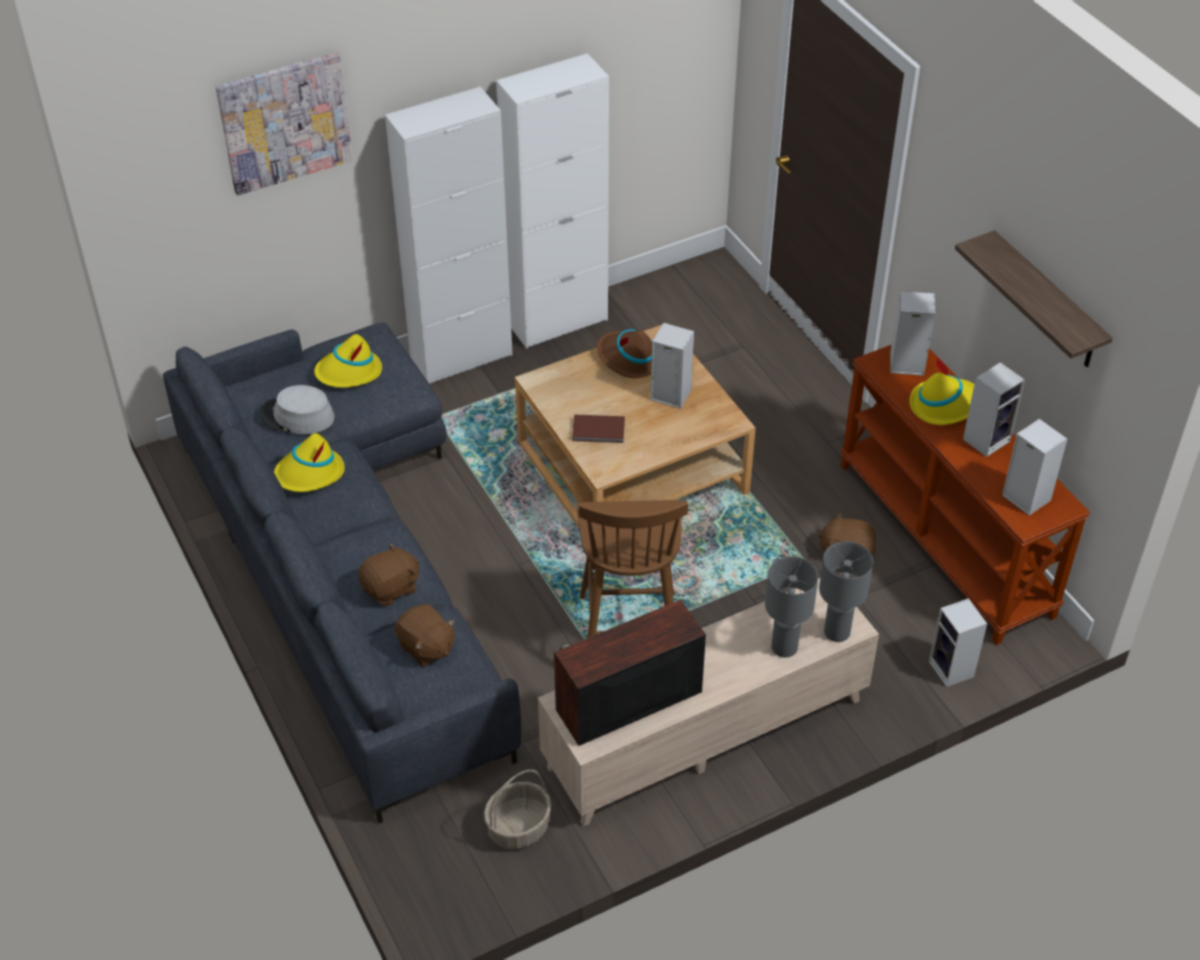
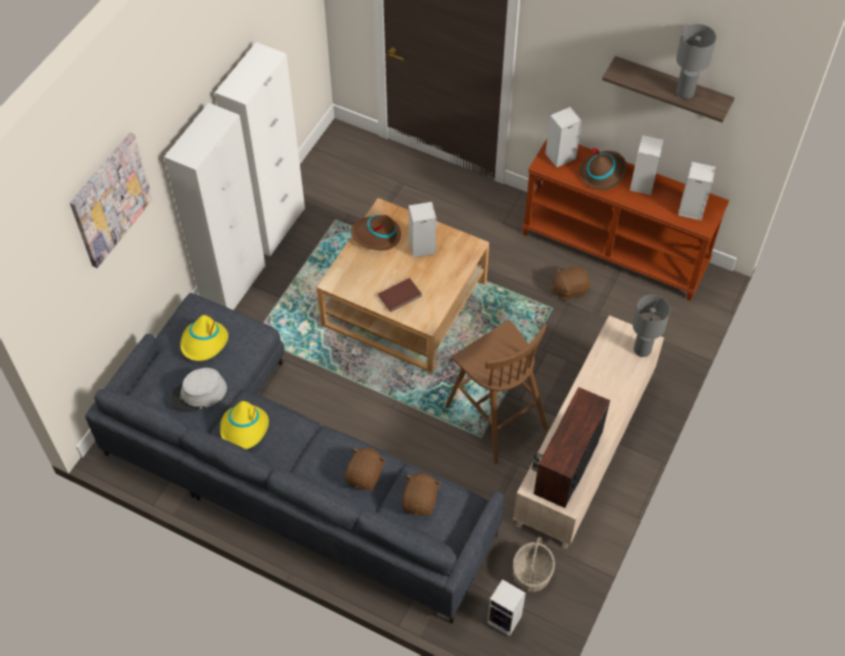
camera: 35 degrees left, 10 degrees up
brown plush toy [394,604,455,667] -> brown plush toy turned 90 degrees counterclockwise [402,472,441,516]
grey table lamp [765,556,818,658] -> grey table lamp moved to [676,24,716,99]
yellow hat [909,356,974,425] -> brown hat [579,147,627,190]
speaker [929,598,987,687] -> speaker moved to [487,579,526,637]

